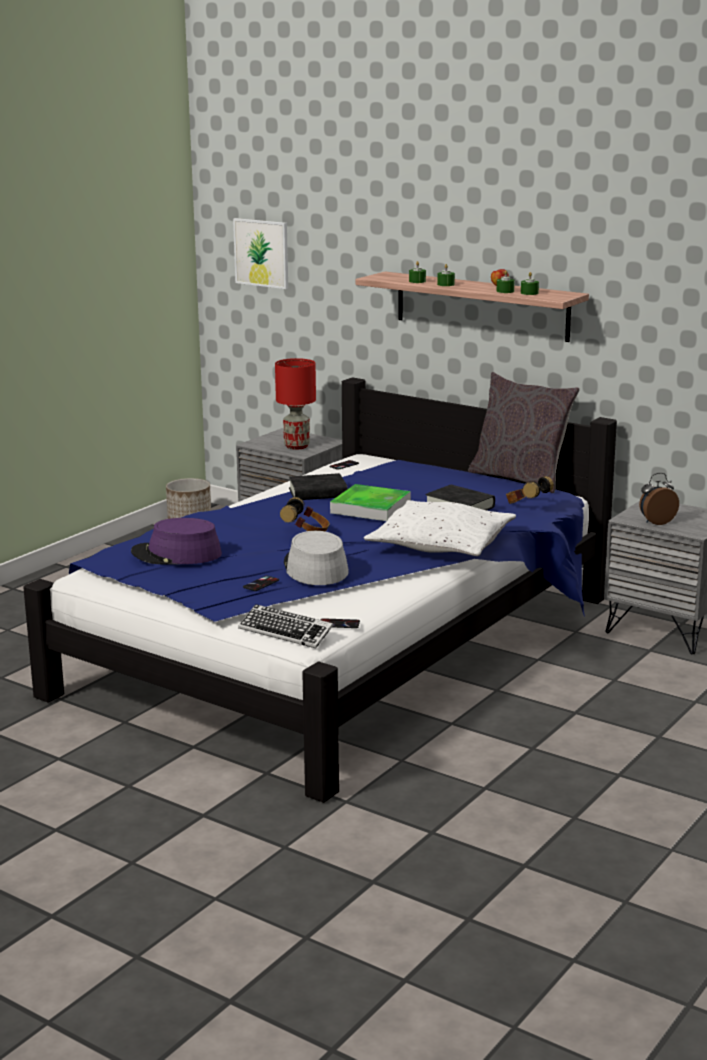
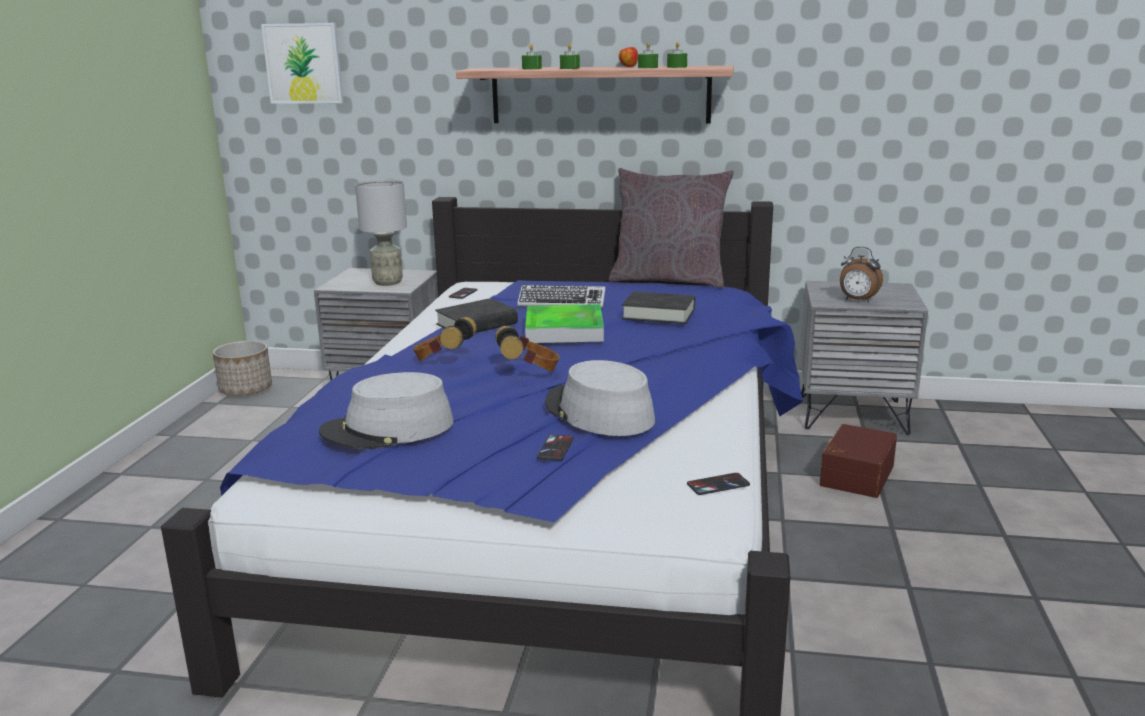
camera: 25 degrees left, 0 degrees up
purple hat [131,518,222,564] -> grey hat [319,372,454,450]
keyboard [238,604,333,648] -> keyboard moved to [517,285,605,308]
red table lamp [275,358,316,450] -> grey table lamp [355,179,407,286]
white pillow [364,500,516,556] -> none
headphones [506,476,554,504] -> headphones moved to [413,317,477,361]
alarm clock [639,473,679,525] -> alarm clock turned 105 degrees counterclockwise [840,247,883,303]
none -> brown storage box [820,424,897,498]

